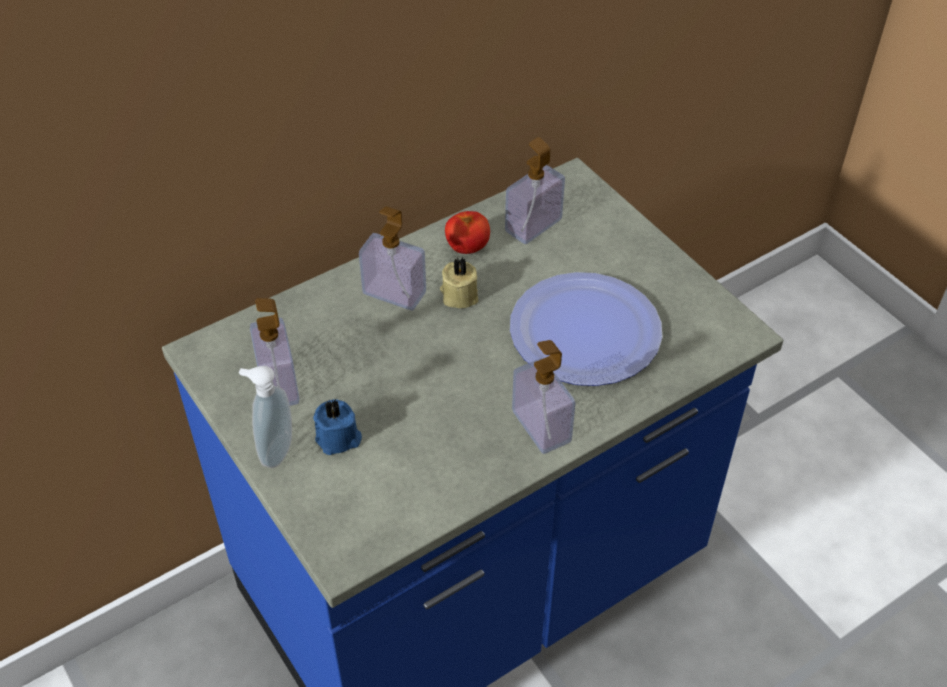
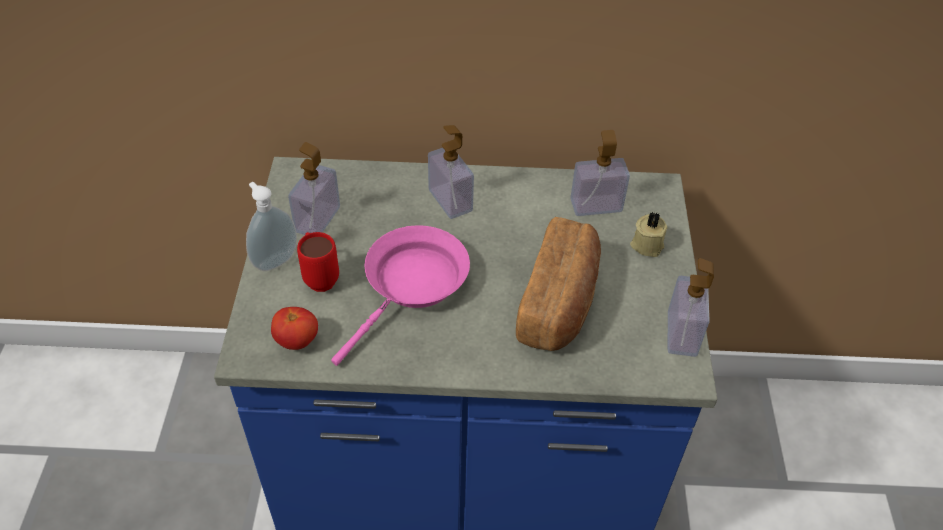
camera: 35 degrees right, 0 degrees up
blue candle [313,399,362,455] -> red mug [297,232,339,292]
beige candle [440,258,478,308] -> beige candle moved to [630,212,667,257]
tomato [445,211,490,254] -> tomato moved to [271,307,318,350]
plate [510,272,662,386] -> bread [516,217,601,351]
soap dispenser [512,340,576,454] -> soap dispenser moved to [668,258,714,357]
none -> pink frying pan [331,225,470,366]

